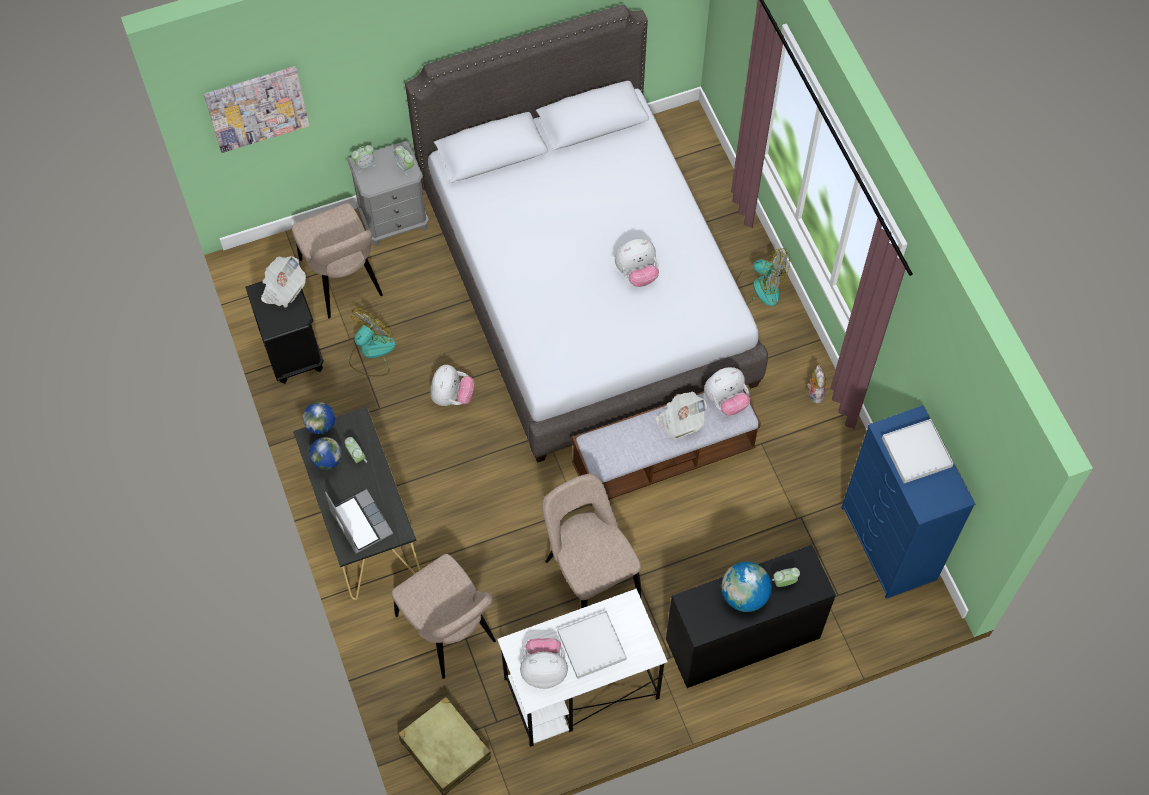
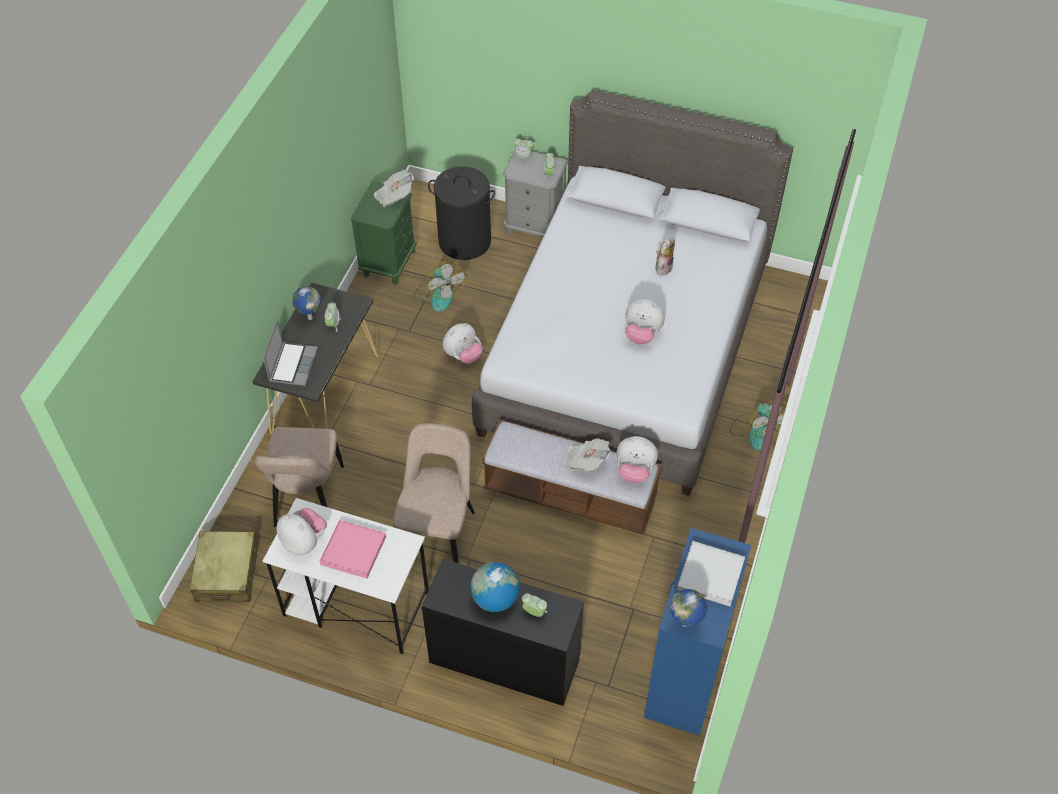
camera: 40 degrees right, 10 degrees down
picture [204,66,309,153] -> none
black nightstand [245,281,324,384] -> green nightstand [351,181,417,285]
beige chair [292,203,383,318] -> black laundry basket [428,166,495,260]
globe [303,402,335,434] -> globe moved to [670,589,707,627]
fan [349,307,396,376] -> fan turned 75 degrees clockwise [413,261,465,312]
white tray [558,610,627,679] -> pink tray [320,520,386,579]
plush toy [807,365,826,404] -> plush toy moved to [656,238,675,275]

